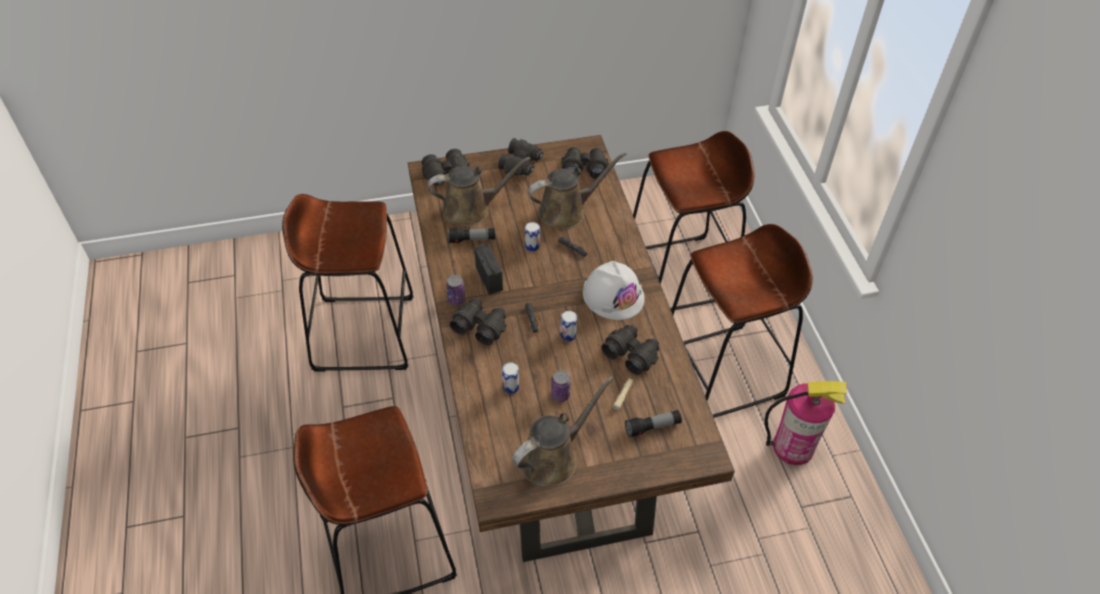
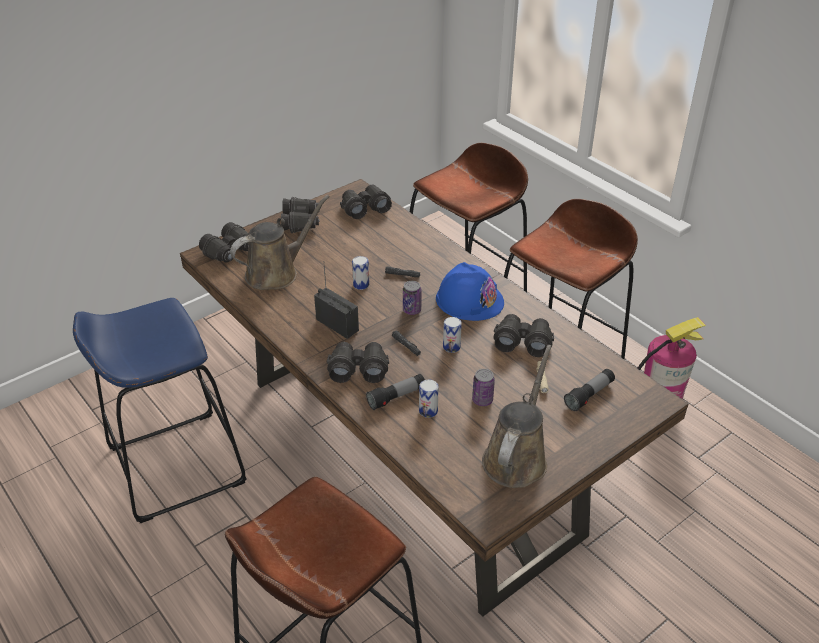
camera: 25 degrees left, 10 degrees down
brown stool [282,194,414,372] -> blue stool [73,298,247,523]
can [446,275,465,305] -> can moved to [403,281,422,315]
flashlight [448,228,495,243] -> flashlight moved to [366,374,425,410]
brown watering can [528,152,627,229] -> none
white hard hat [583,261,645,320] -> blue hard hat [436,262,504,321]

